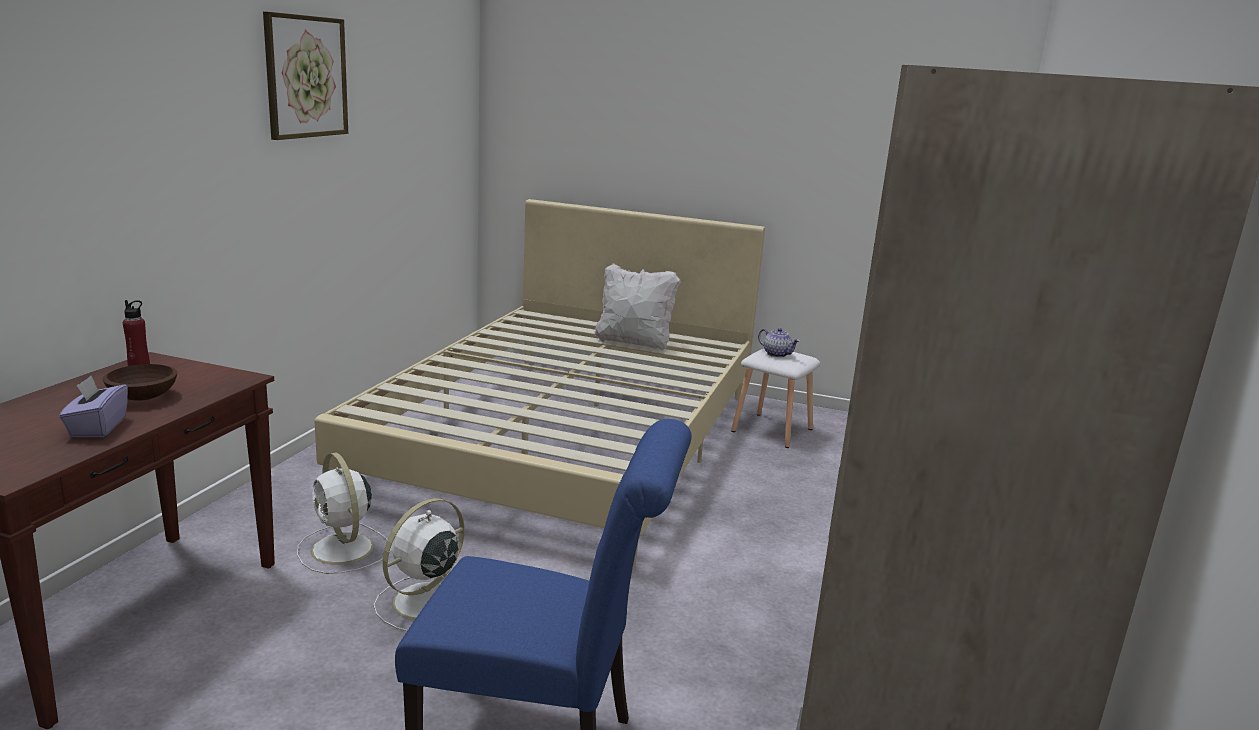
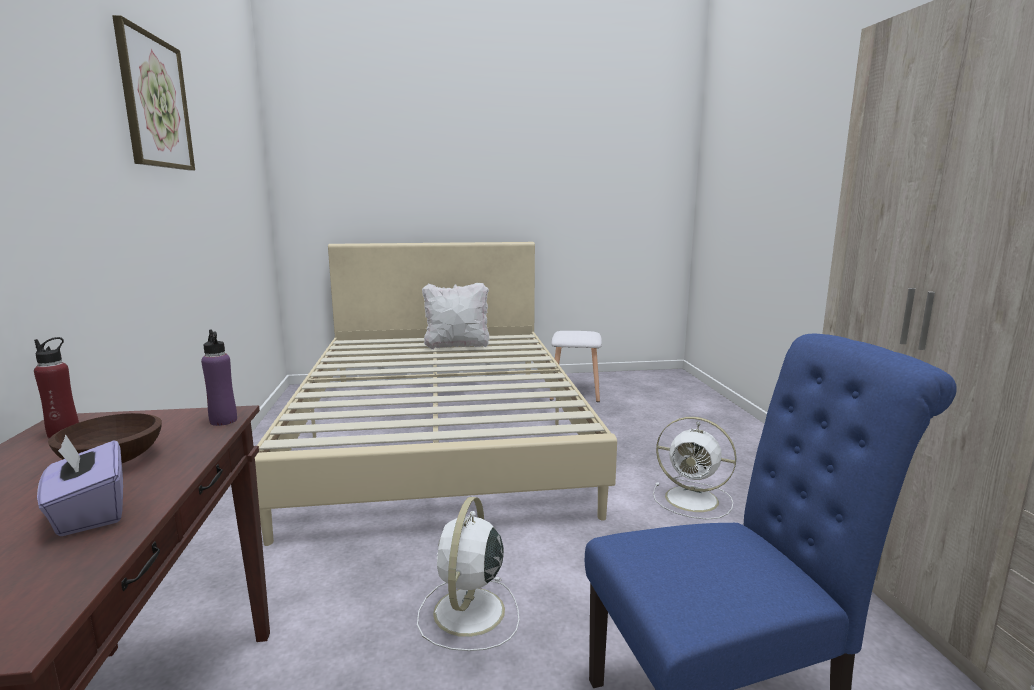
camera: 25 degrees left, 5 degrees down
white fan [297,453,391,574] -> white fan moved to [653,417,737,520]
teapot [758,328,800,358] -> none
none -> purple bottle [201,329,237,426]

